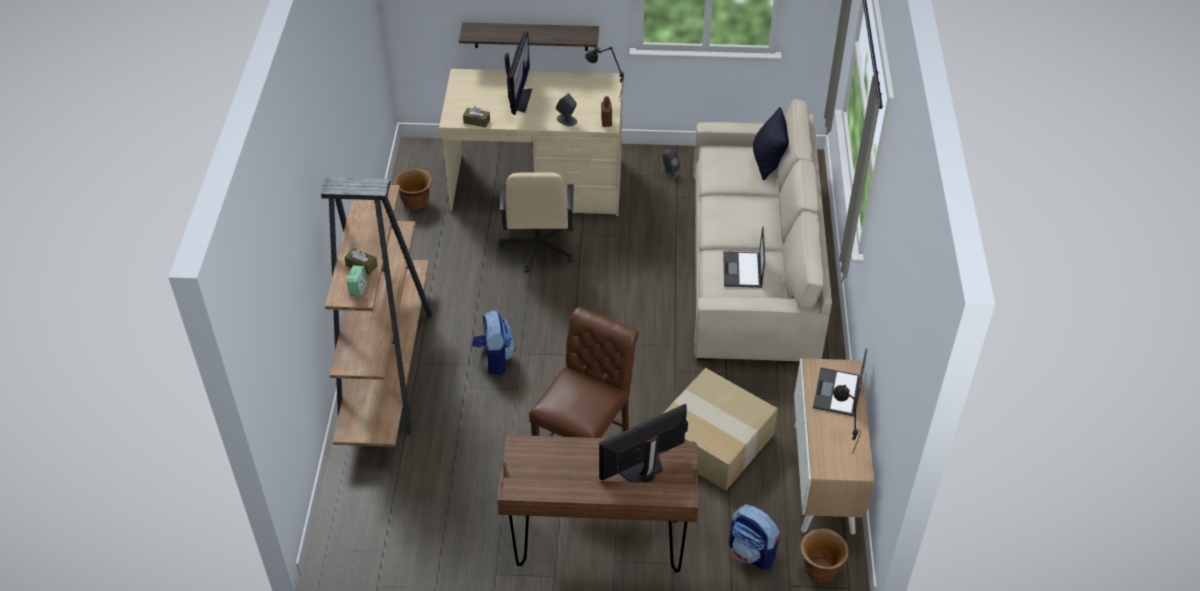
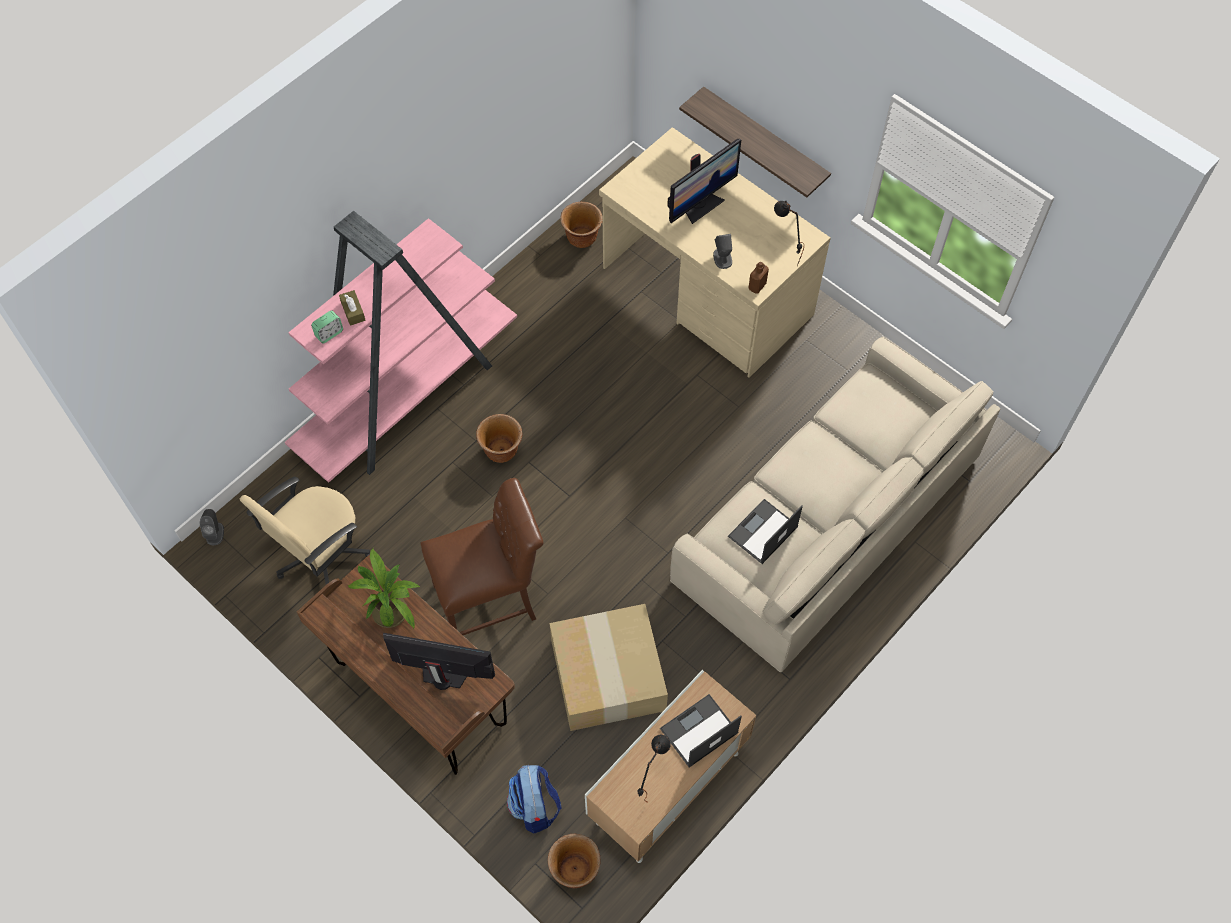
camera: 40 degrees right, 15 degrees up
brown bookcase [321,177,432,447] -> pink bookcase [285,211,517,483]
brown tissue box [463,106,490,128] -> none
backpack [472,310,516,375] -> brown planter [476,414,522,463]
beige office chair [499,172,574,273] -> beige office chair moved to [240,477,370,585]
grey speaker [661,149,680,179] -> grey speaker moved to [200,509,224,545]
black pillow [753,107,789,180] -> none
none -> potted plant [347,548,421,629]

